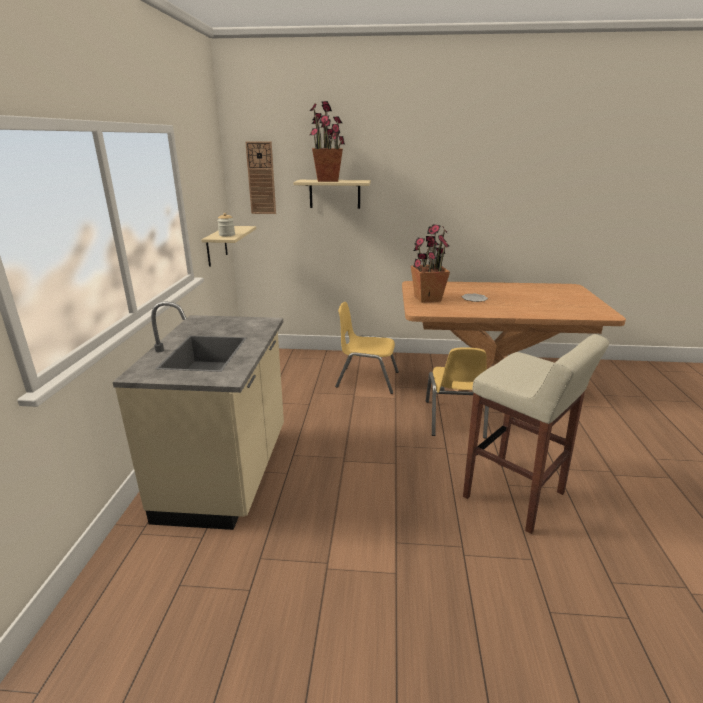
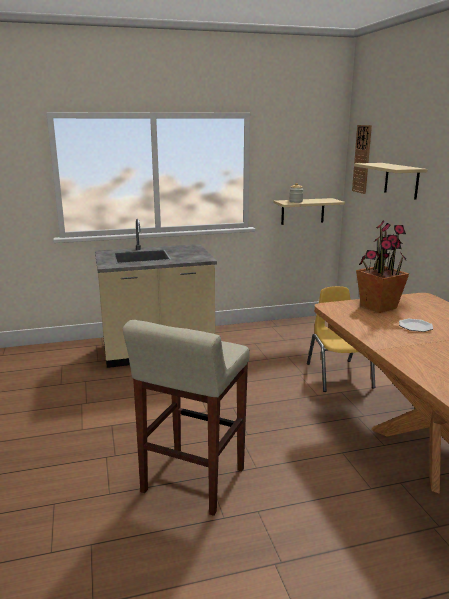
camera: 70 degrees right, 5 degrees down
potted plant [310,101,345,182] -> none
yellow chair [426,348,489,439] -> none

